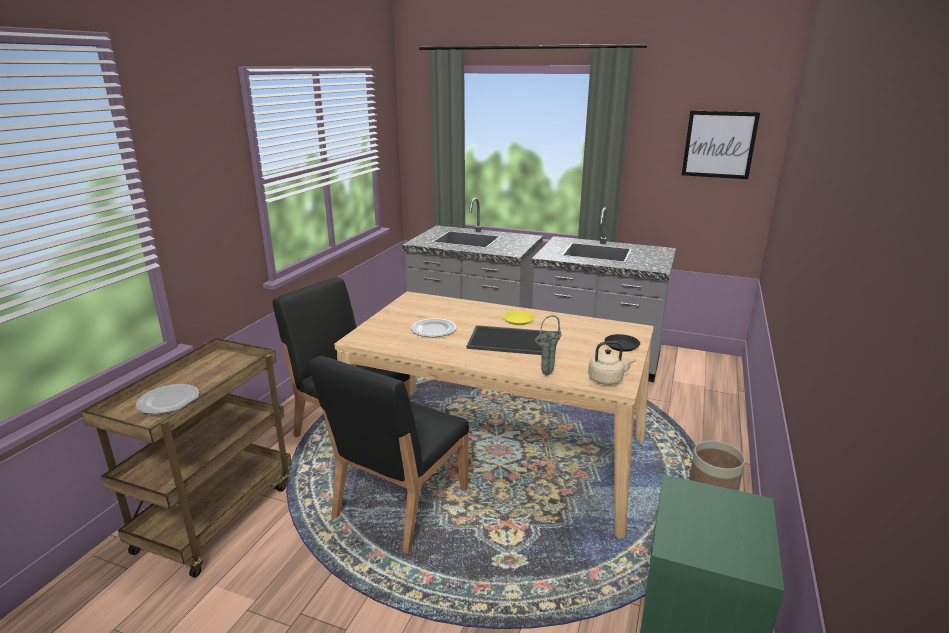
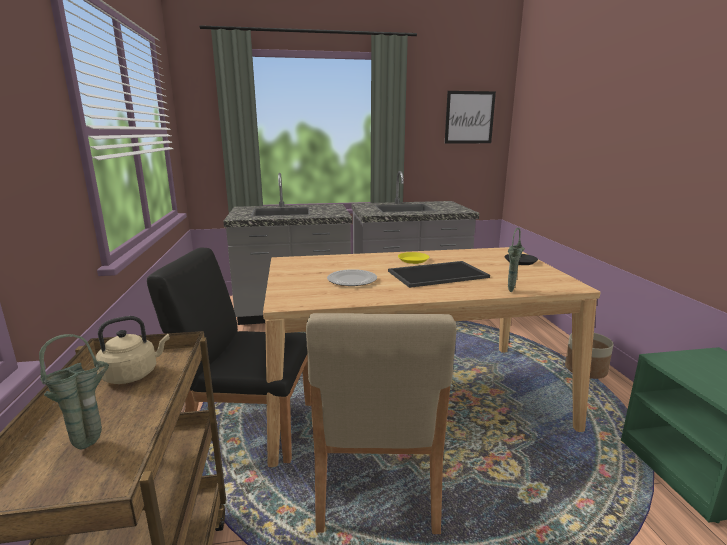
camera: 30 degrees left, 5 degrees down
plate [136,384,199,414] -> green vase [39,334,109,449]
black chair [310,356,469,554] -> beige chair [306,313,457,534]
beige kettle [588,341,636,385] -> beige kettle moved to [96,316,170,384]

